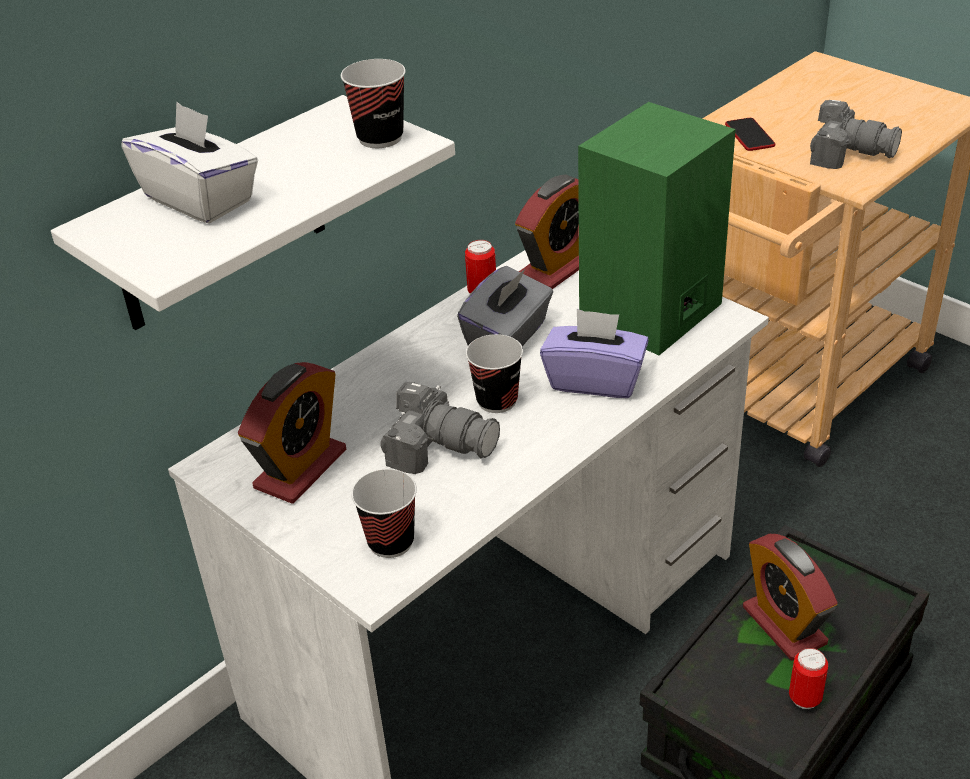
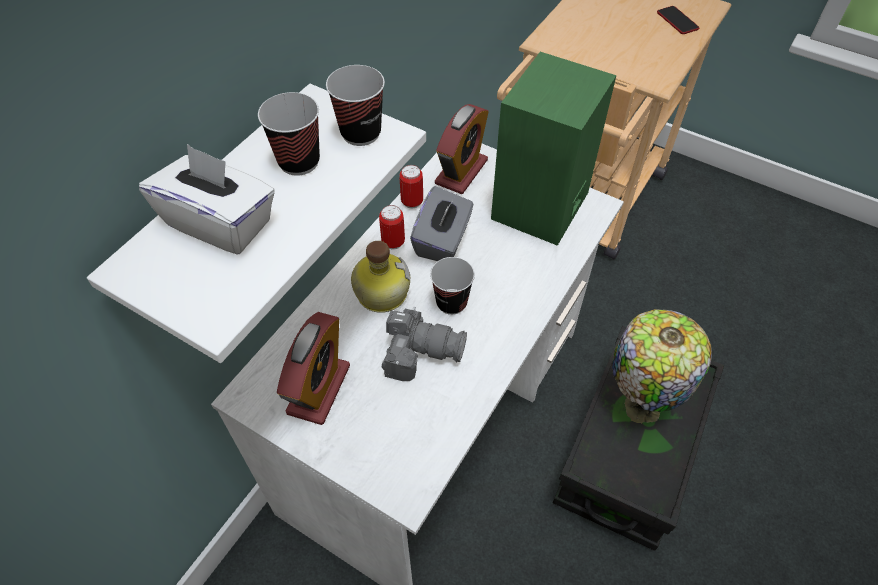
camera: 15 degrees left, 15 degrees up
cup [351,469,417,558] -> cup moved to [258,92,320,176]
purple tissue box [540,309,649,398] -> none
phone [725,118,775,151] -> phone moved to [657,6,699,34]
alarm clock [743,534,838,660] -> table lamp [612,309,712,424]
can [789,648,828,709] -> can moved to [379,205,405,249]
camera [810,100,902,169] -> none
none -> bottle [351,241,410,313]

